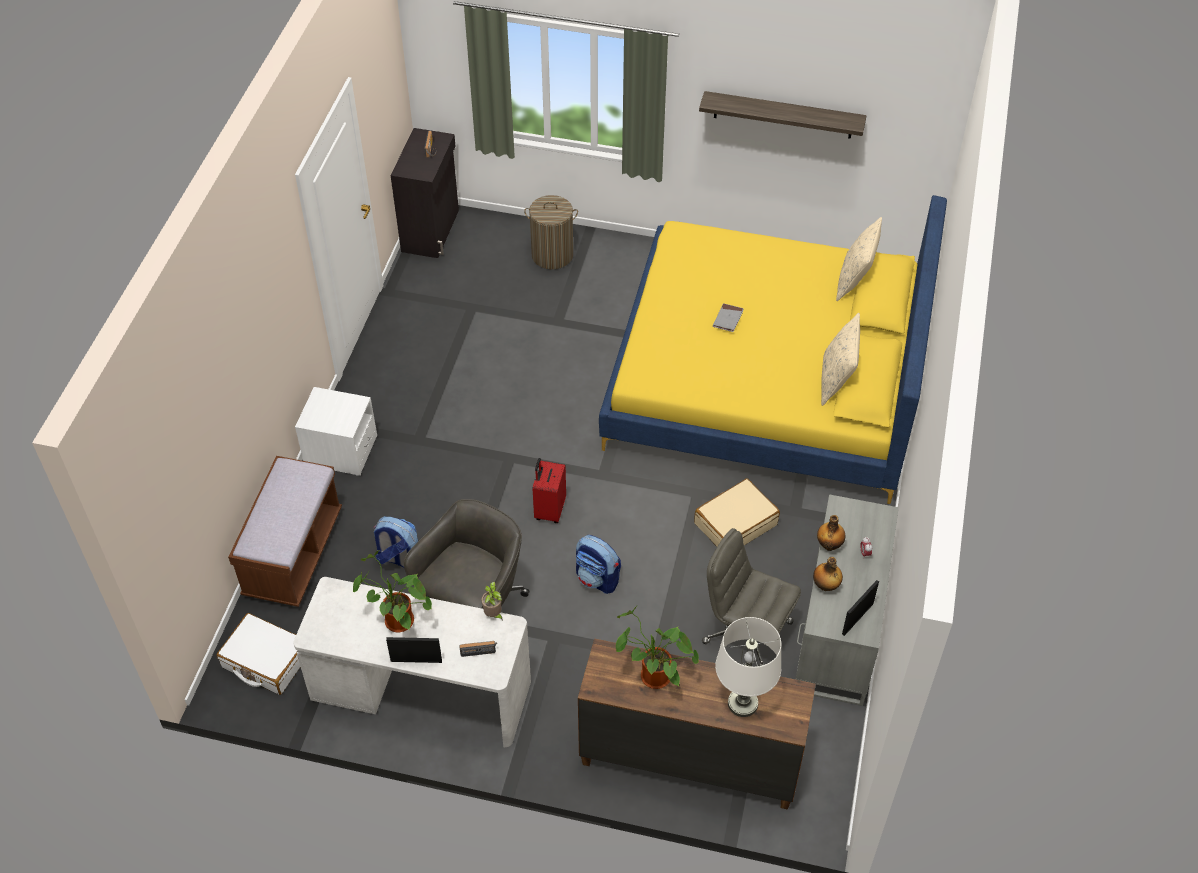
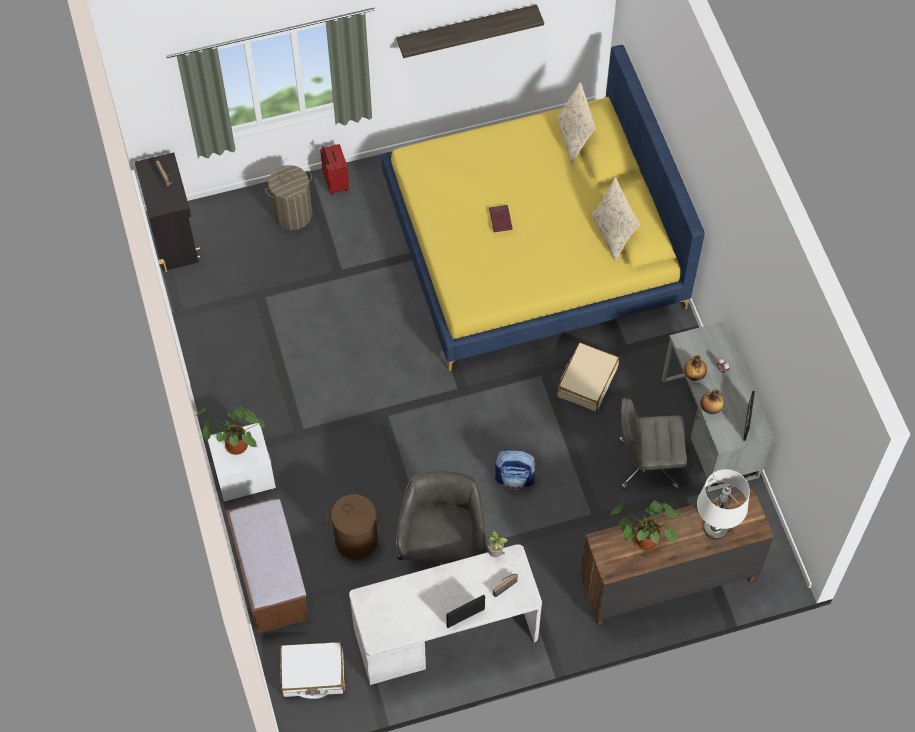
camera: 30 degrees left, 10 degrees up
potted plant [353,550,432,632] -> potted plant moved to [196,402,264,455]
backpack [374,516,418,568] -> brown laundry basket [326,494,381,560]
red suitcase [533,458,566,523] -> red suitcase moved to [320,144,349,195]
grey book [713,303,744,332] -> red book [489,205,512,232]

